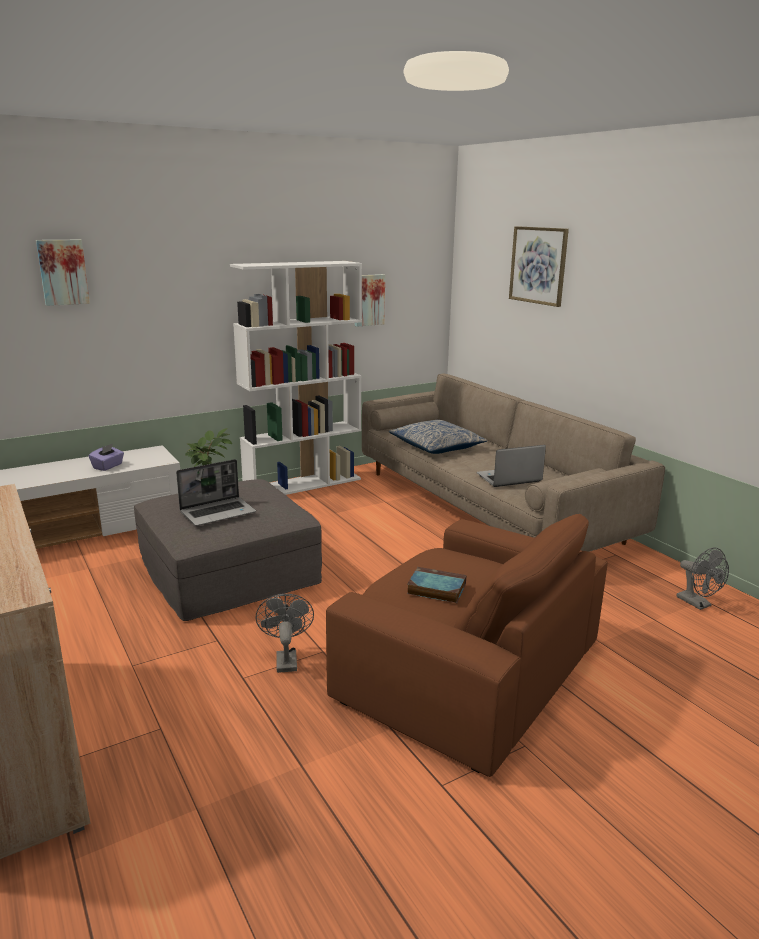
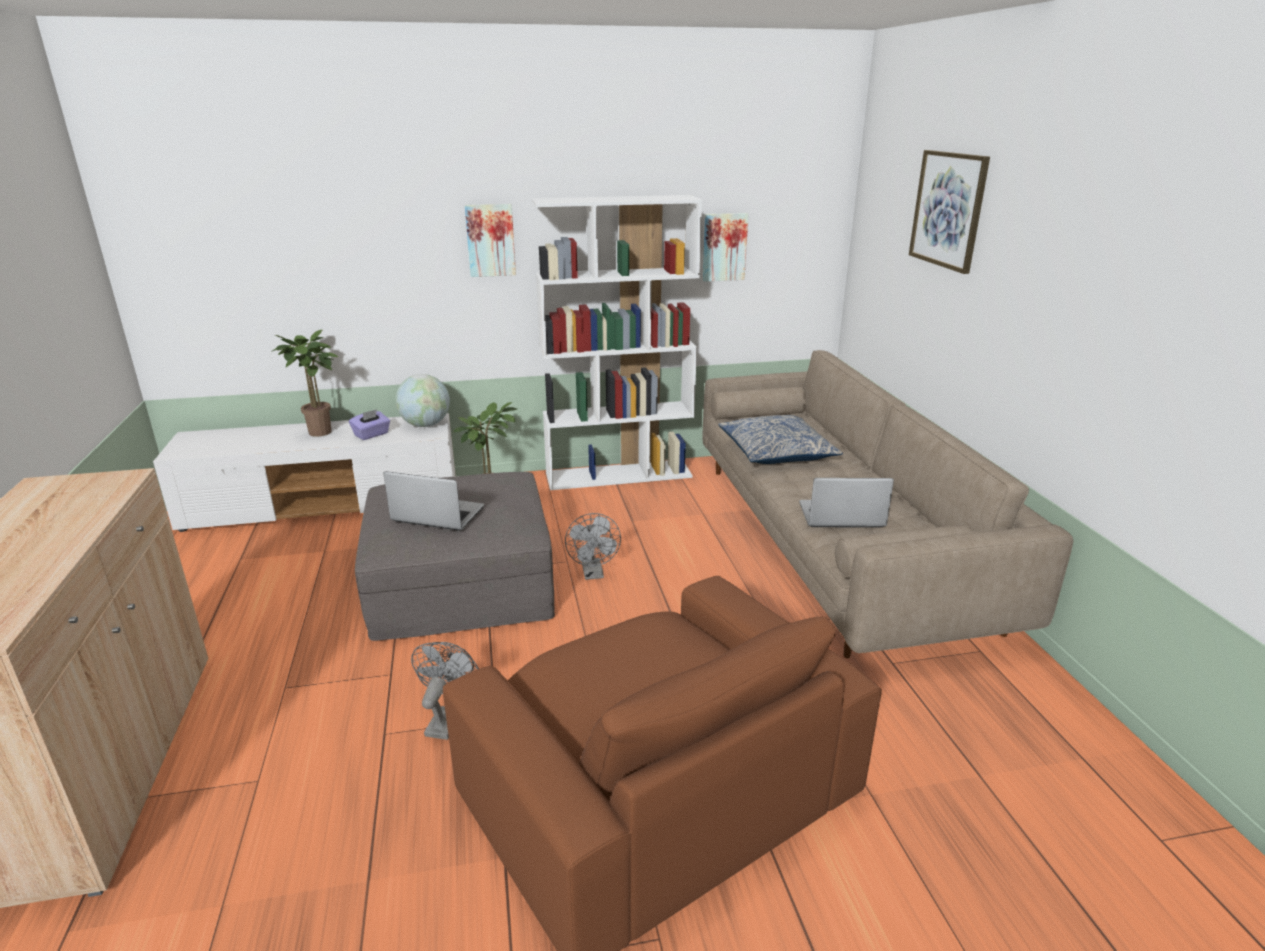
camera: 20 degrees right, 5 degrees up
picture [36,240,90,306] -> picture moved to [465,204,516,277]
laptop [176,459,256,526] -> laptop turned 150 degrees counterclockwise [383,471,484,531]
book [407,567,466,603] -> none
grey fan [677,547,729,610] -> grey fan moved to [565,513,621,580]
none -> potted plant [271,330,338,437]
none -> globe [395,374,450,427]

